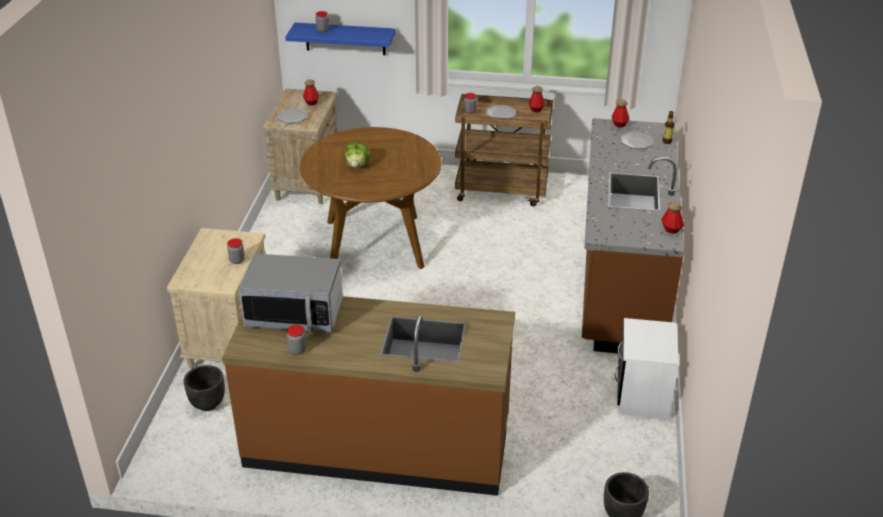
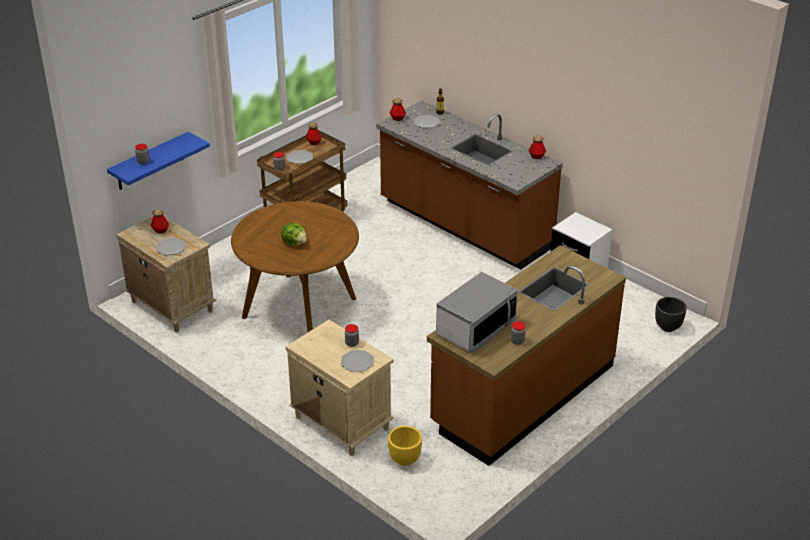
camera: 55 degrees left, 0 degrees up
black planter [184,365,225,411] -> yellow planter [388,426,422,466]
none -> plate [341,350,374,372]

